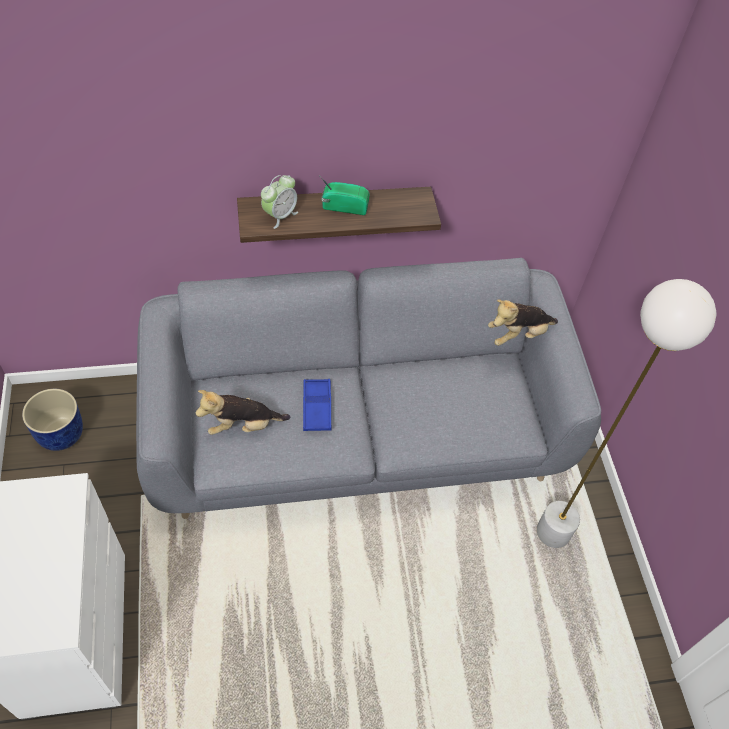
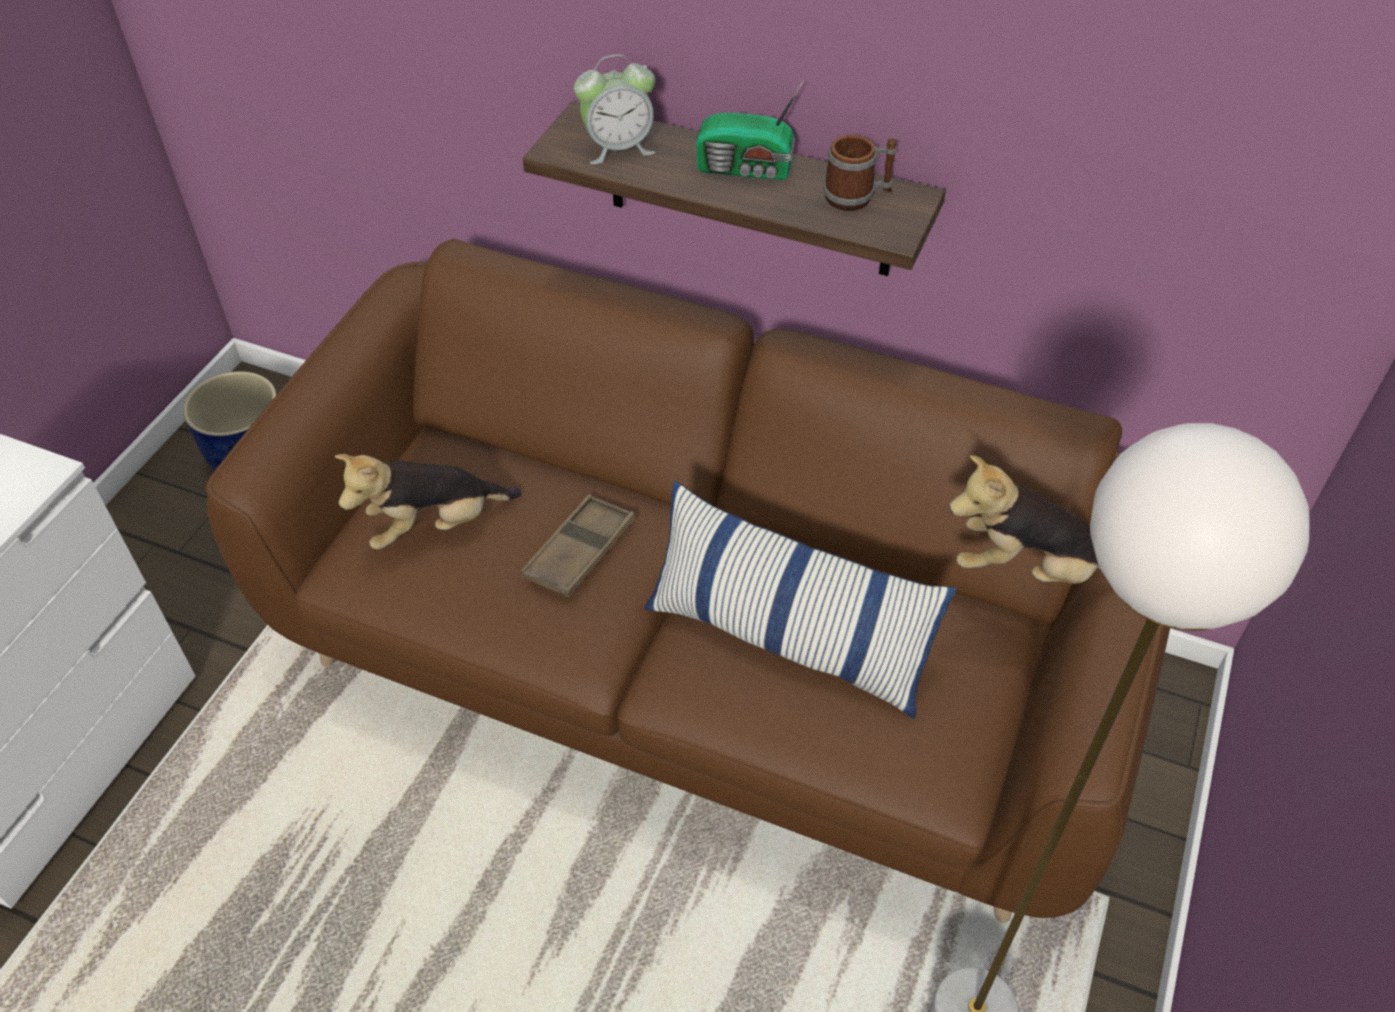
camera: 35 degrees right, 5 degrees down
grey sofa [136,258,601,519] -> brown sofa [206,239,1170,923]
plush toy [195,390,290,435] -> plush toy turned 45 degrees counterclockwise [335,454,521,550]
blue tray [303,379,331,431] -> brown tray [521,494,635,598]
radio [319,175,370,215] -> radio turned 150 degrees clockwise [696,79,805,180]
none -> pillow [644,481,956,719]
none -> mug [823,135,897,211]

